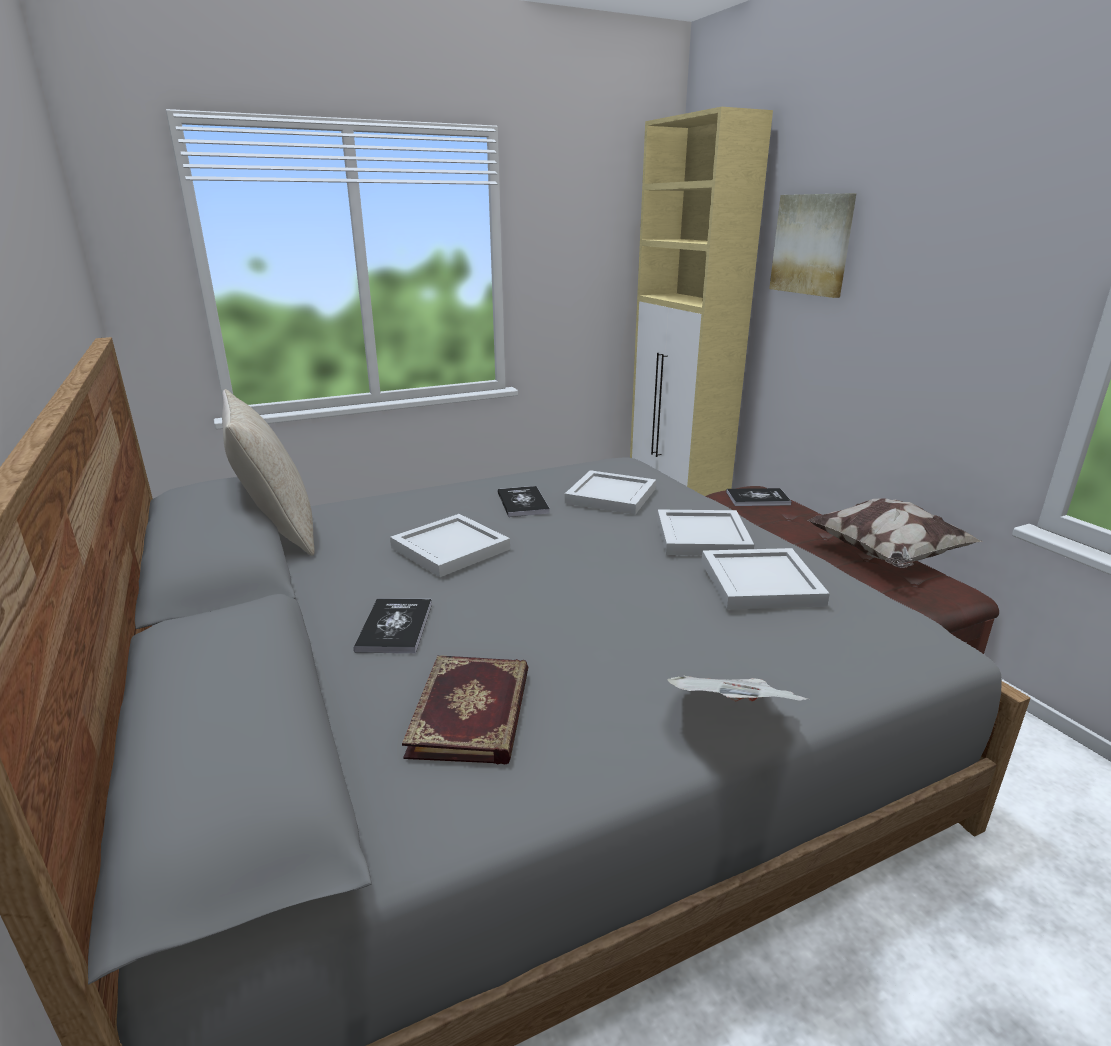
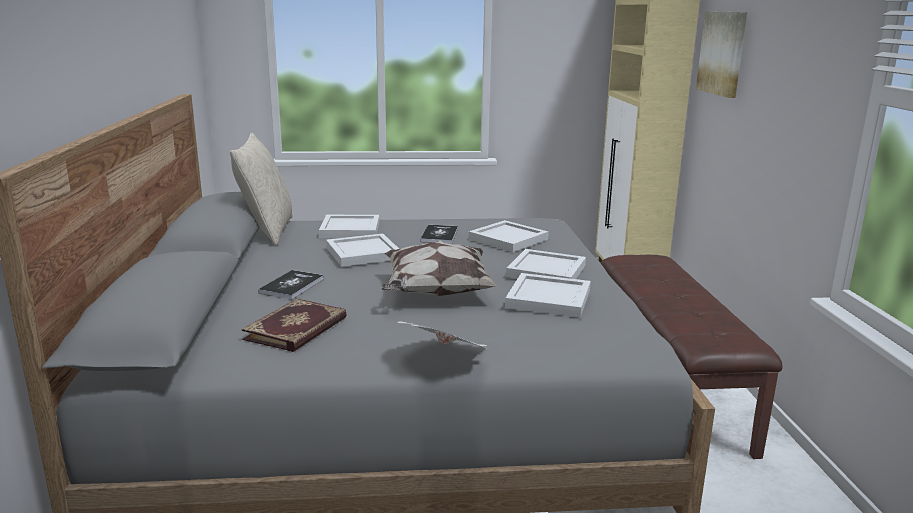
camera: 20 degrees right, 5 degrees down
book [726,488,792,506] -> none
pillow [808,498,983,568] -> pillow moved to [381,240,498,296]
none -> white tray [319,215,379,238]

